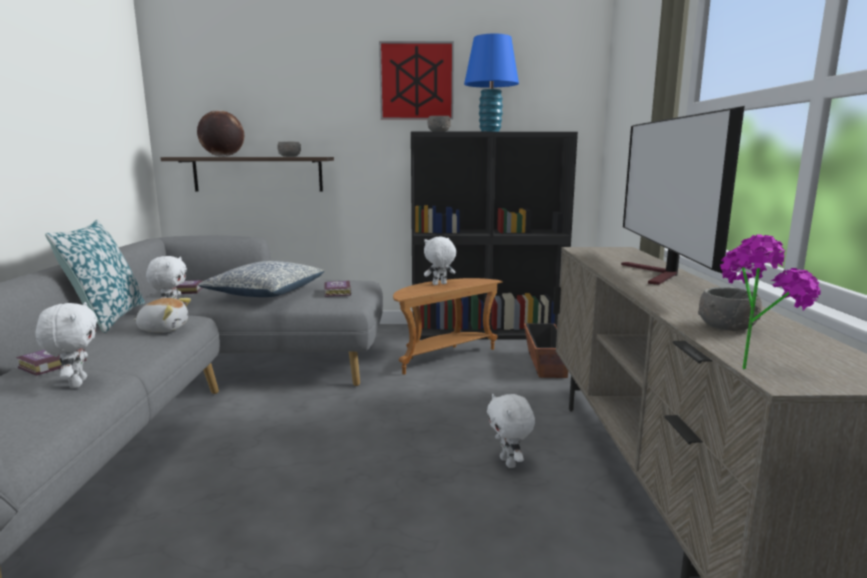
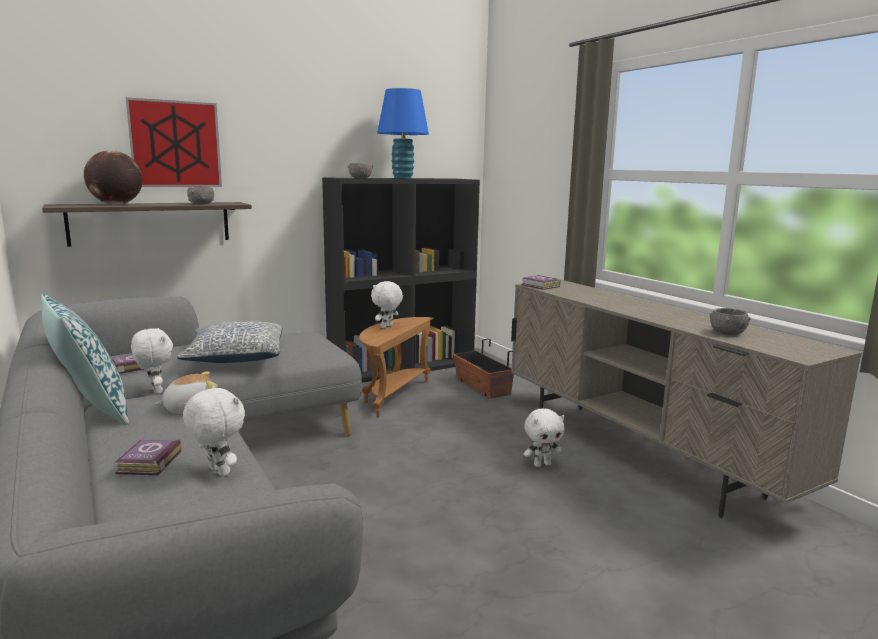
camera: 30 degrees left, 0 degrees up
book [324,281,351,297] -> book moved to [521,275,560,290]
picture [379,41,454,120] -> picture moved to [126,98,222,187]
white plush toy [487,394,535,468] -> white plush toy turned 60 degrees counterclockwise [524,409,565,467]
television [621,106,745,285] -> none
potted plant [720,235,821,369] -> none

